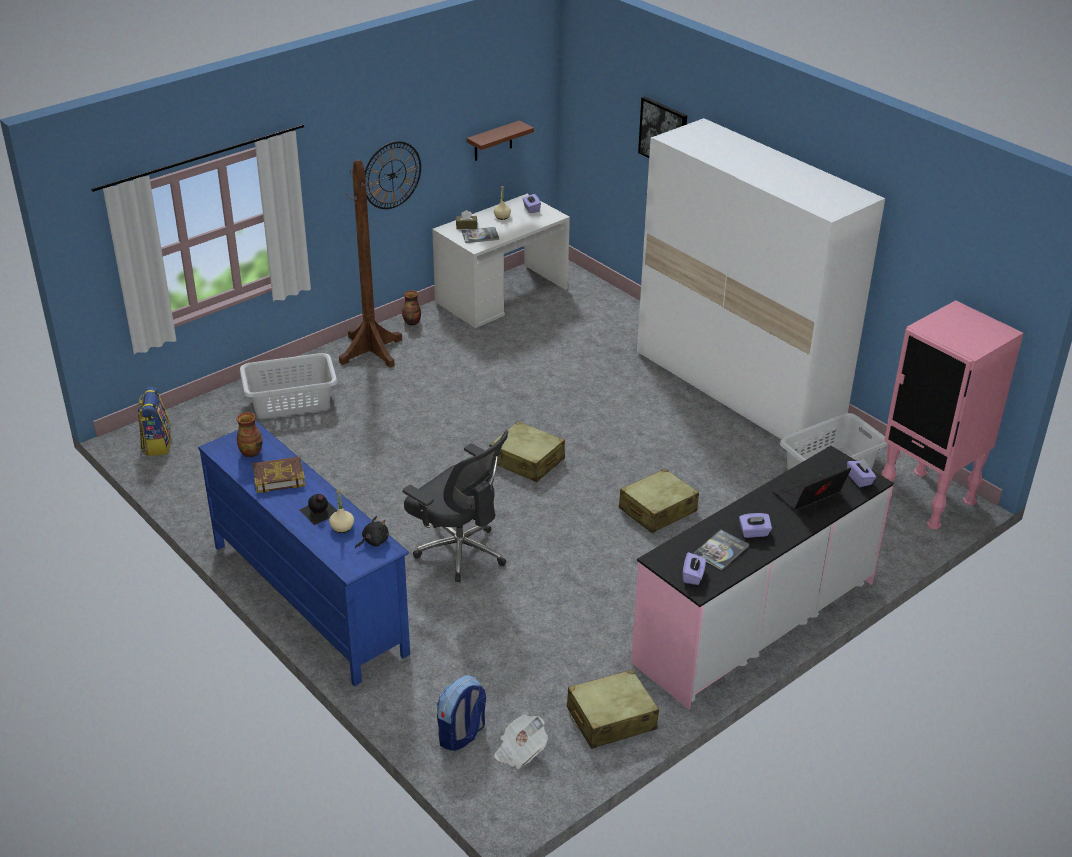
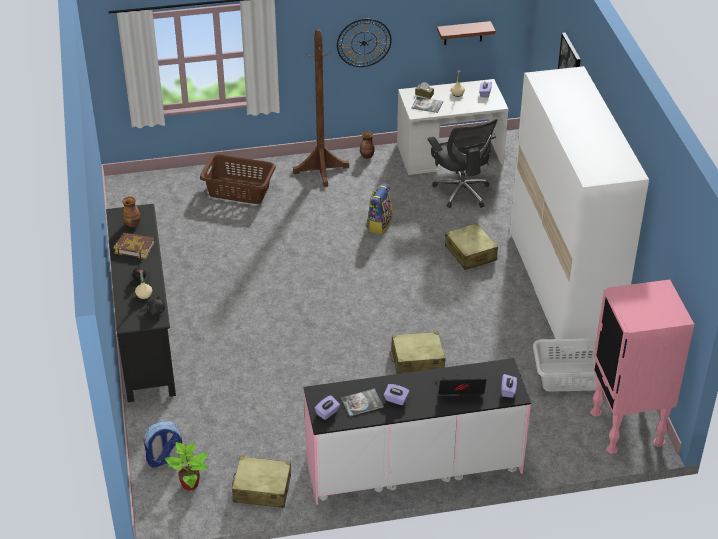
camera: 30 degrees right, 5 degrees up
backpack [138,387,171,456] -> backpack moved to [366,183,393,234]
blue dresser [198,422,410,686] -> black dresser [106,204,176,402]
grey laundry basket [240,353,337,418] -> brown laundry basket [200,154,276,204]
office chair [403,430,508,582] -> office chair moved to [427,119,497,208]
beige suitcase [489,421,565,482] -> beige suitcase moved to [445,223,498,270]
newspaper [494,714,548,769] -> potted plant [164,442,209,491]

